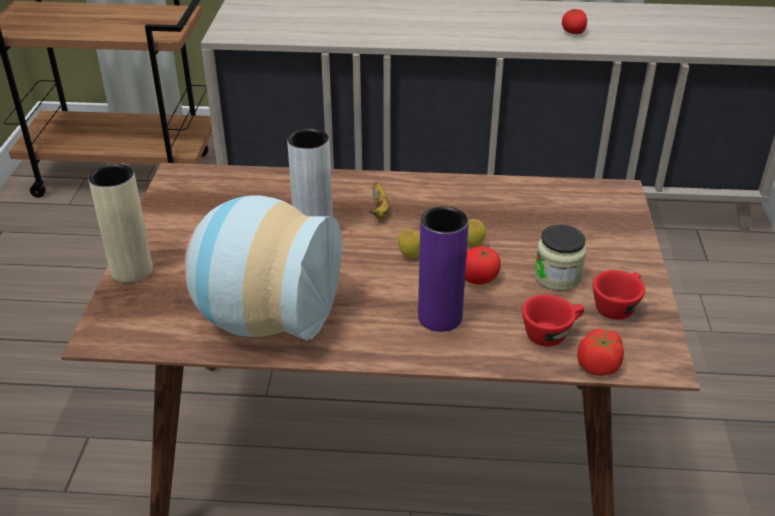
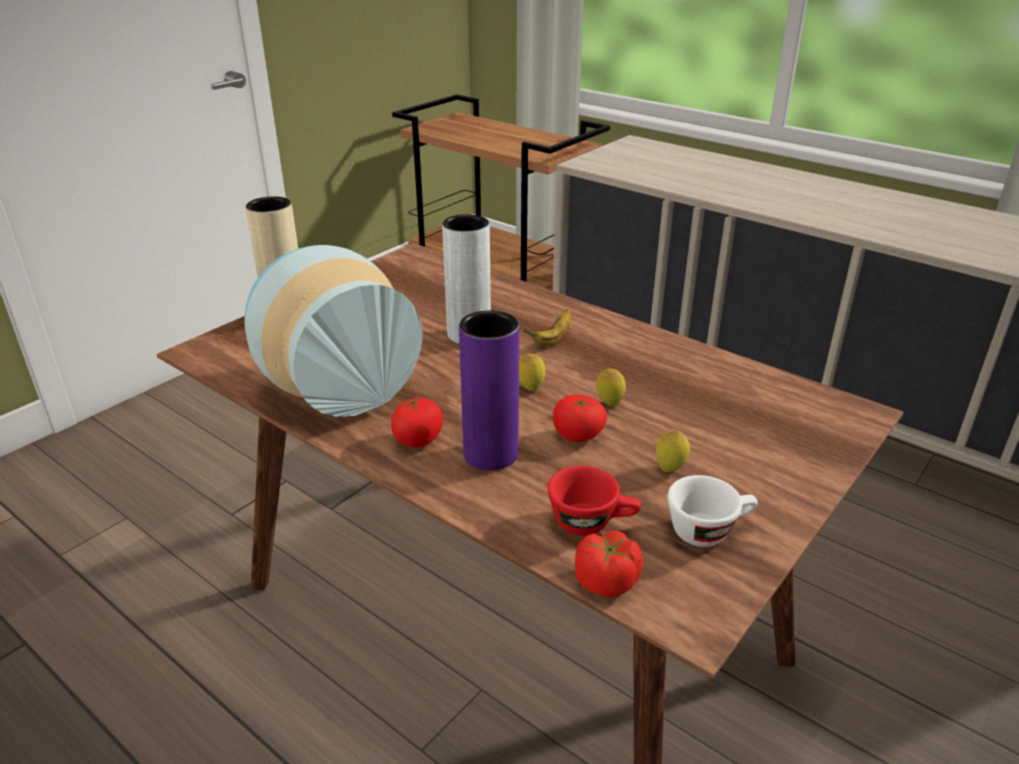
camera: 35 degrees right, 5 degrees down
jar [534,225,587,291] -> lemon [656,430,690,472]
tomato [562,9,587,34] -> tomato moved to [391,397,443,447]
red cup [593,270,645,320] -> white cup [668,475,758,547]

